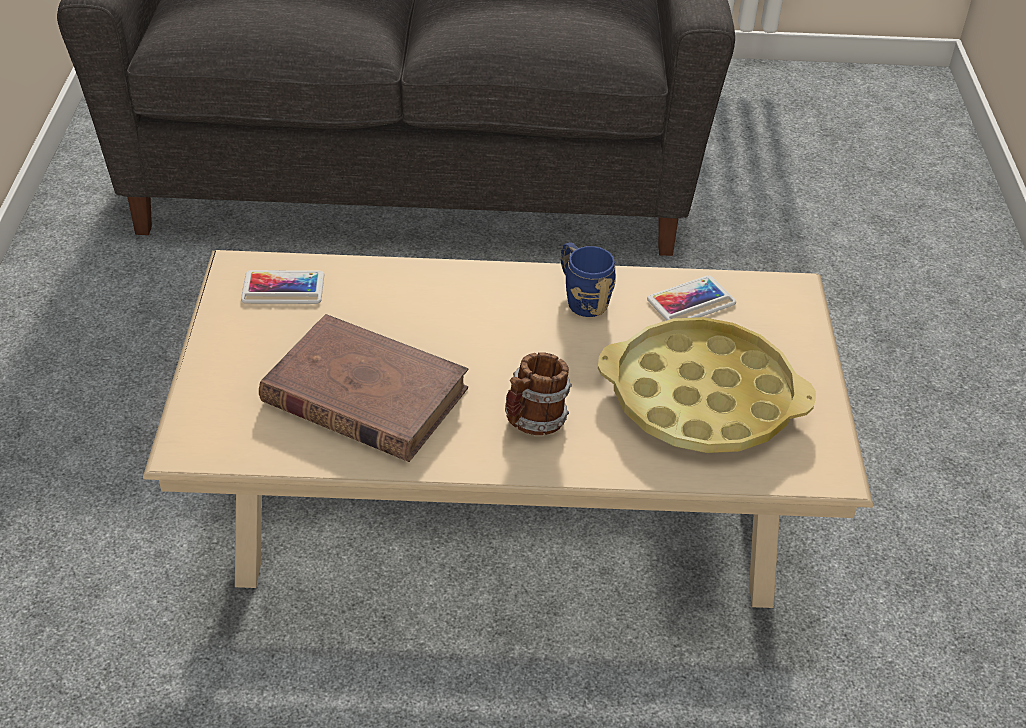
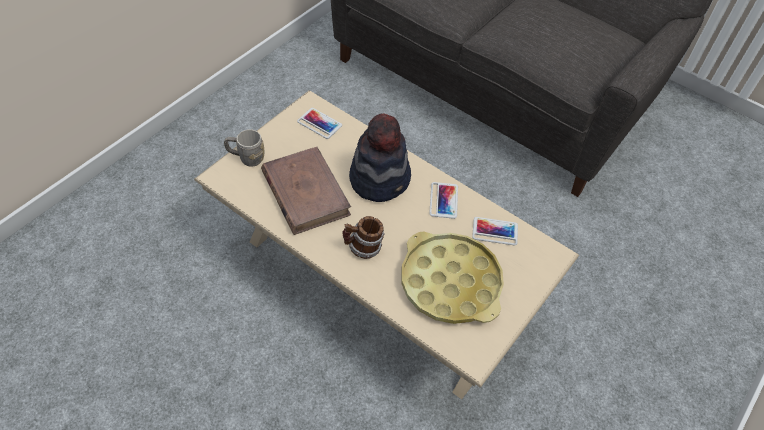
camera: 35 degrees right, 10 degrees up
blue mug [561,242,616,317] -> phone [429,182,458,219]
none -> grey mug [224,129,264,167]
none -> hat [349,113,411,202]

